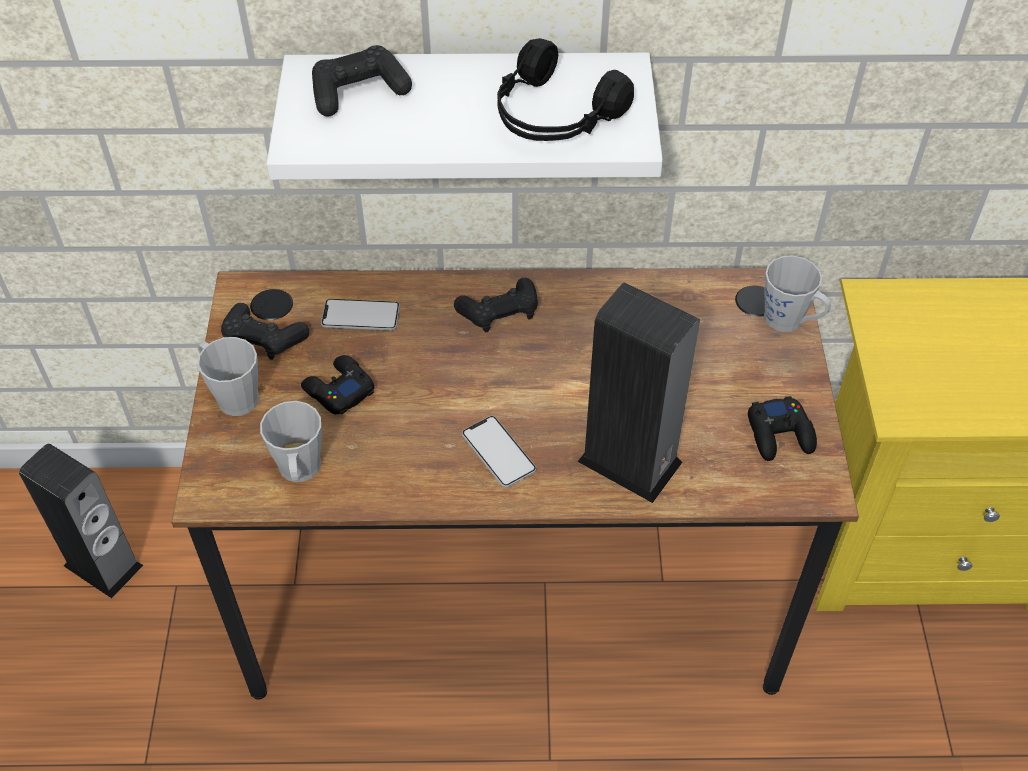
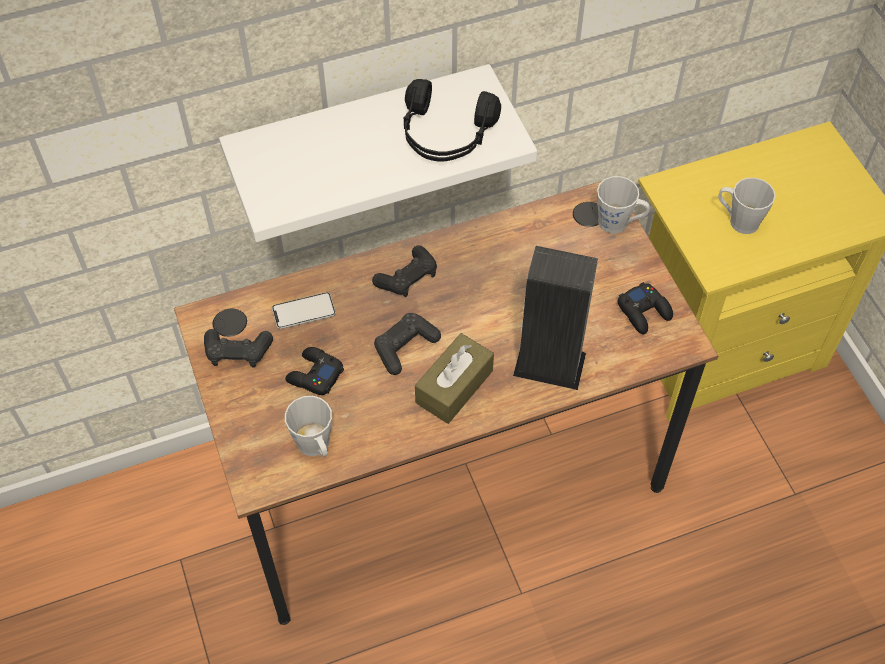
camera: 20 degrees left, 5 degrees up
speaker [19,444,144,598] -> none
grey mug [197,337,259,416] -> grey mug moved to [718,178,776,234]
black game controller [312,45,412,117] -> black game controller moved to [374,313,441,375]
phone [462,416,537,488] -> brown tissue box [415,333,494,424]

